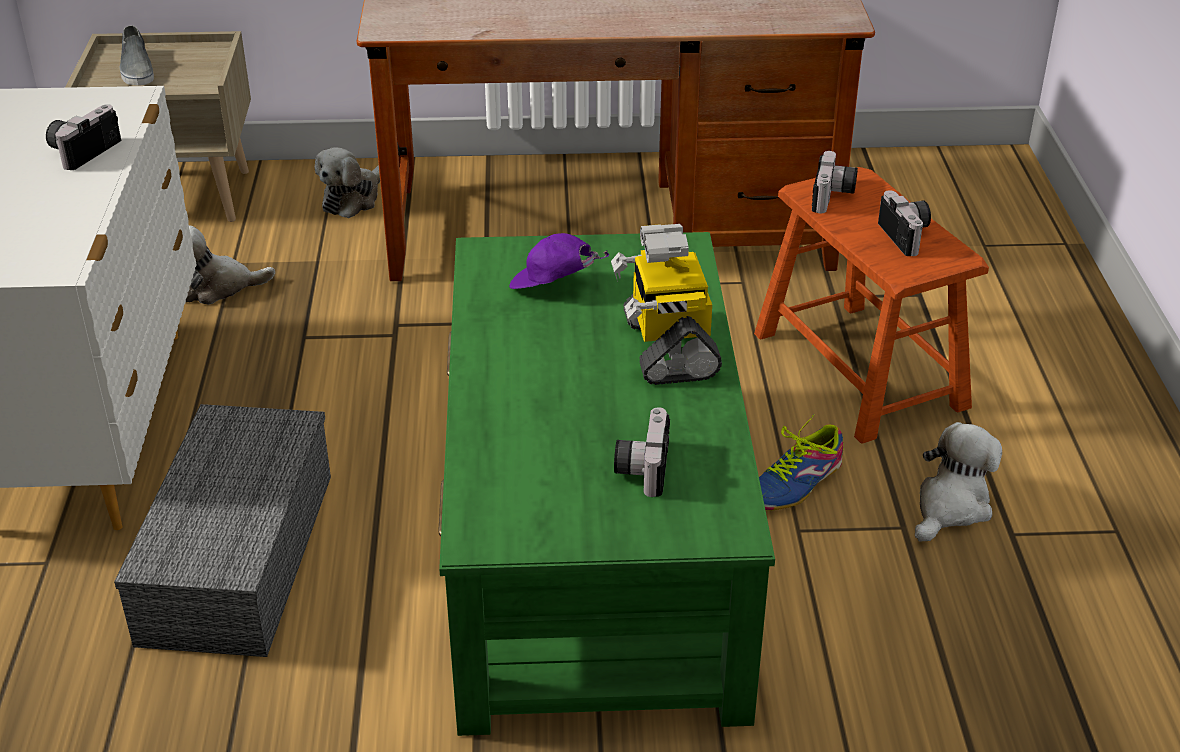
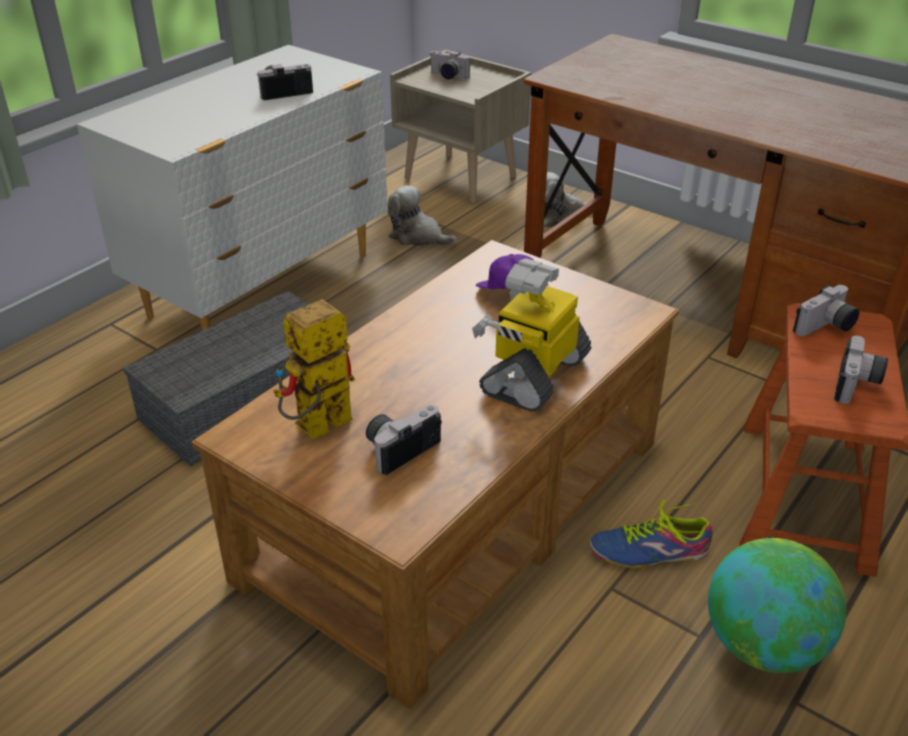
camera: 40 degrees right, 0 degrees up
grey shoe [119,25,154,86] -> camera [430,51,470,79]
green coffee table [438,232,775,736] -> brown coffee table [191,240,679,709]
plush toy [915,422,1002,542] -> globe [708,538,846,673]
none -> toy robot [273,299,355,439]

